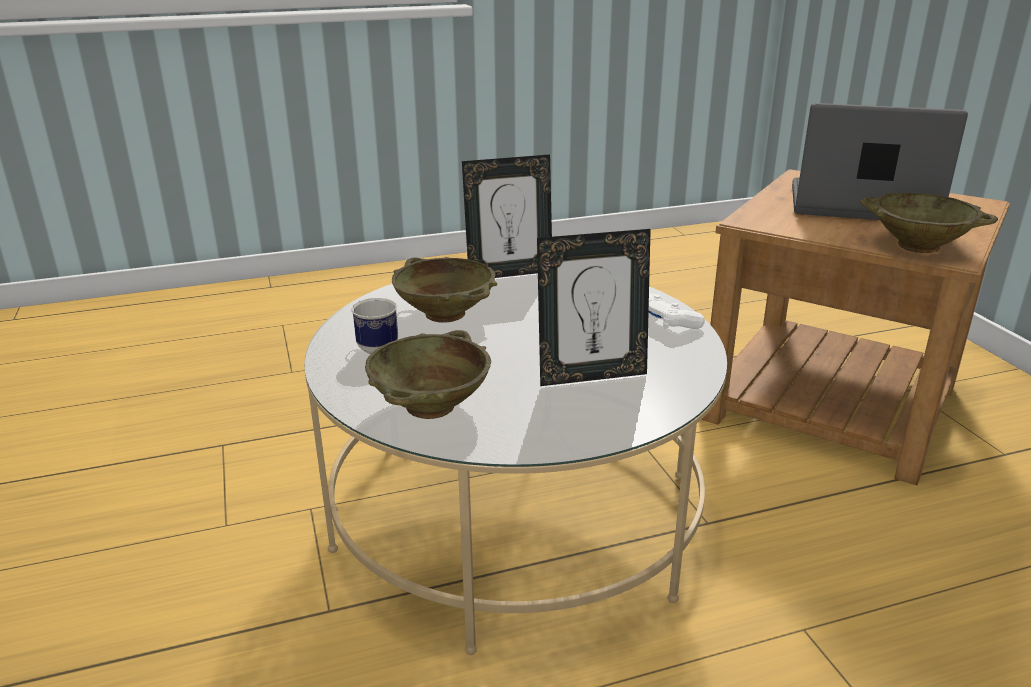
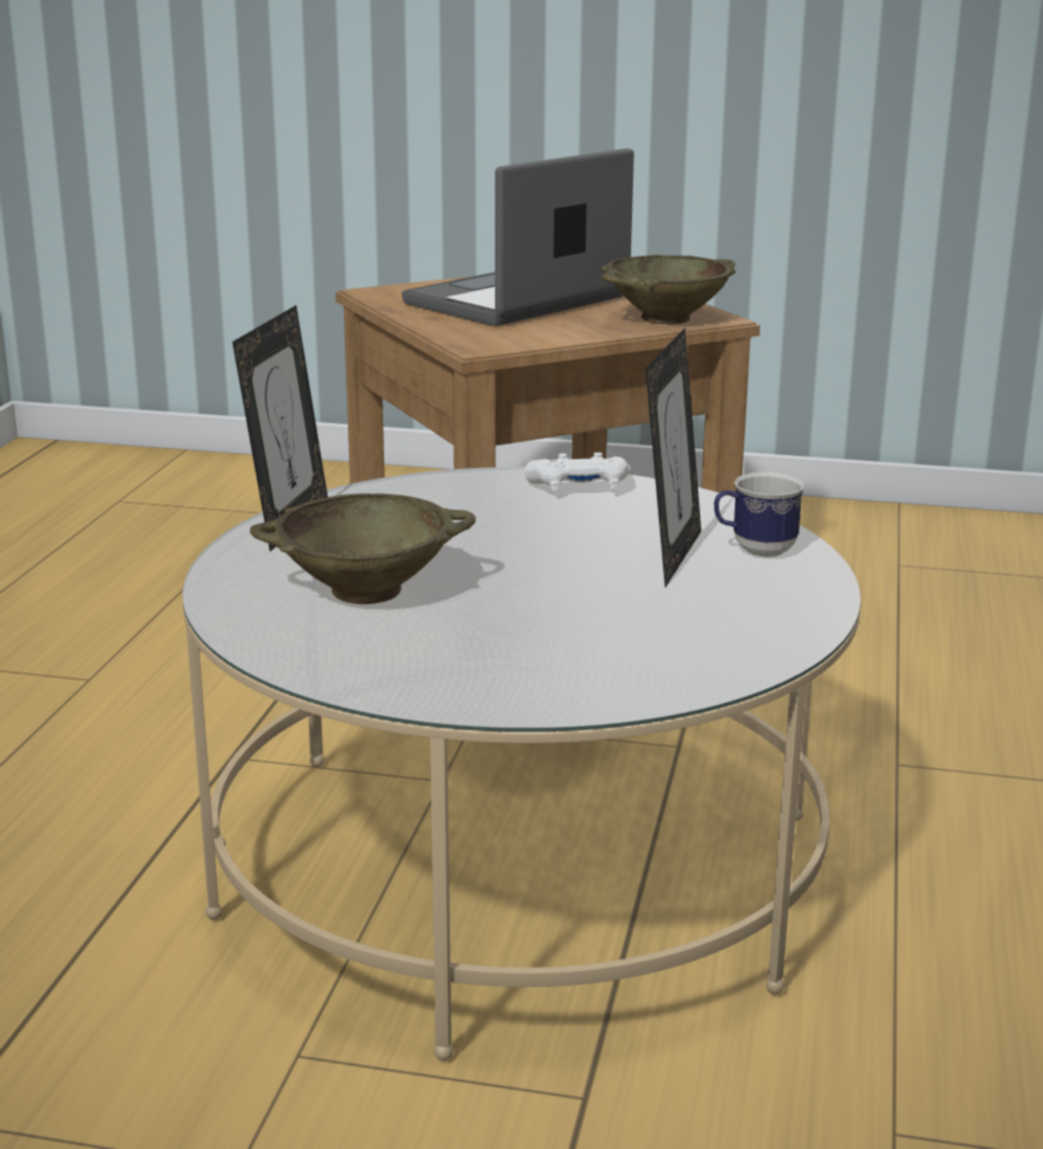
camera: 60 degrees left, 5 degrees down
mug [351,298,398,354] -> mug moved to [714,472,805,557]
beige bowl [365,330,491,419] -> none

